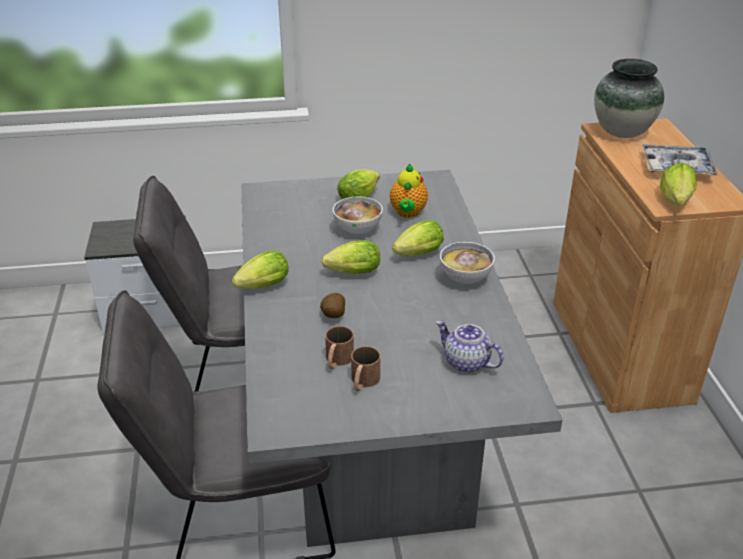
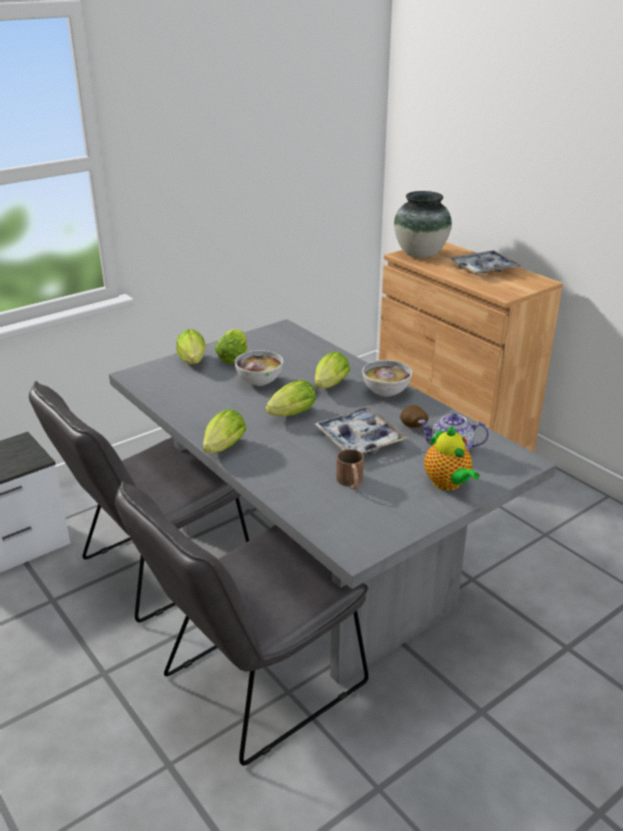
camera: 30 degrees left, 5 degrees down
potato [320,293,345,318] -> potato moved to [400,405,429,428]
brown mug [351,346,380,391] -> none
teapot [390,164,428,218] -> teapot moved to [424,426,479,491]
lettuce [660,162,697,205] -> lettuce moved to [176,329,206,364]
none -> tray [315,407,407,455]

